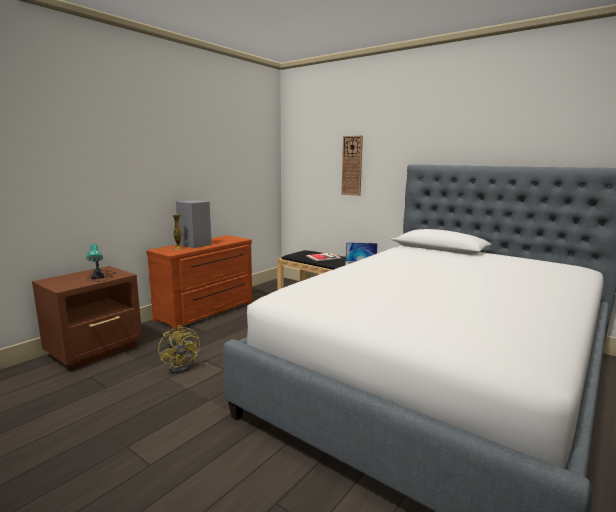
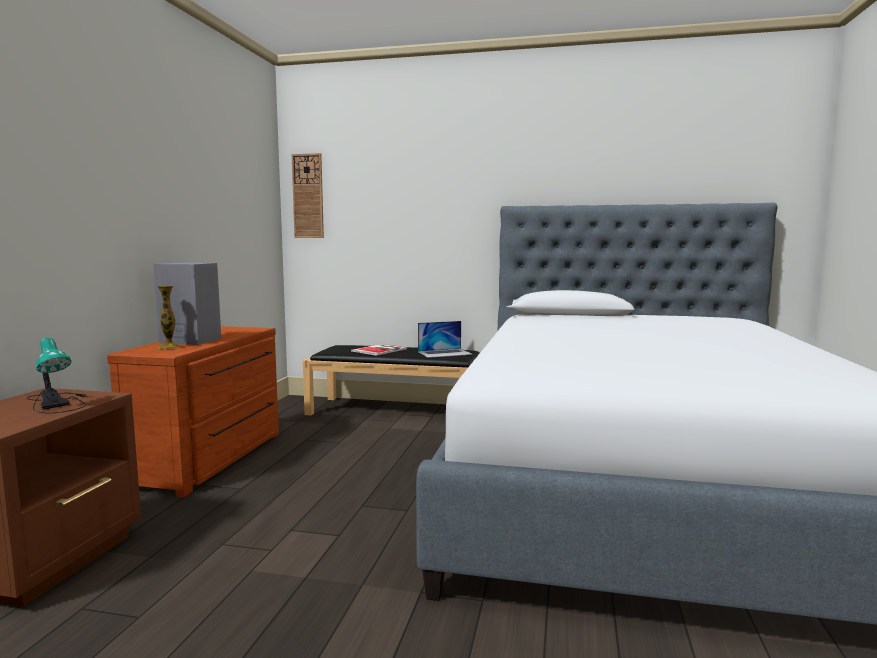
camera: 25 degrees left, 5 degrees down
yellow fan [158,325,200,373] -> none
wall clock [341,136,363,196] -> wall clock moved to [292,153,324,238]

